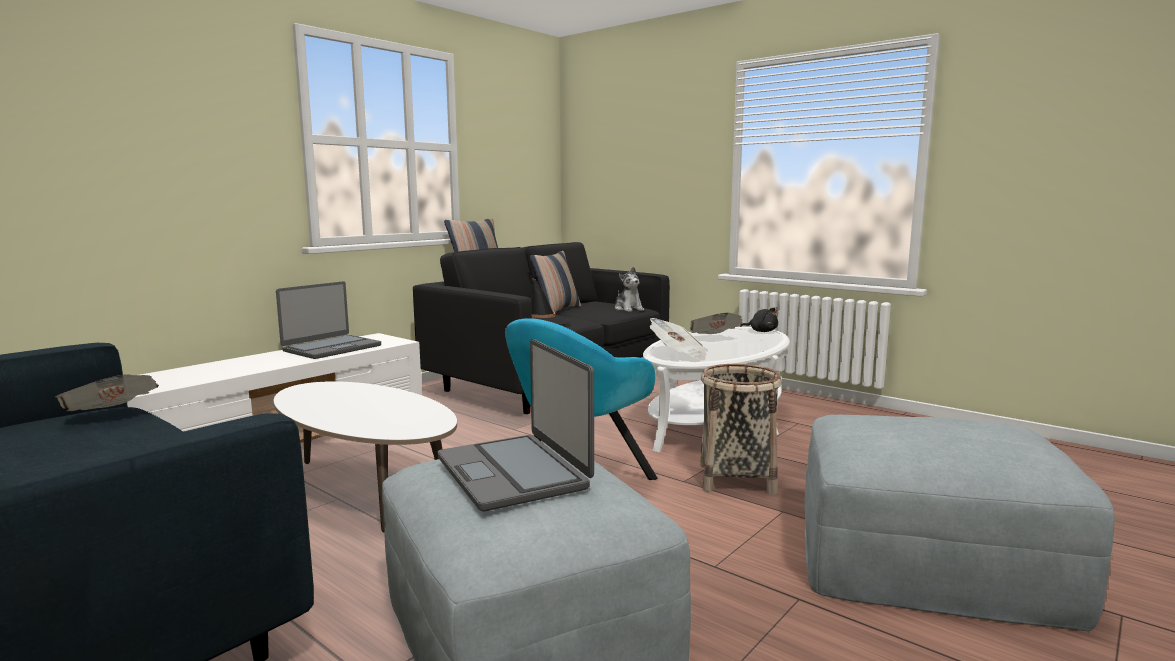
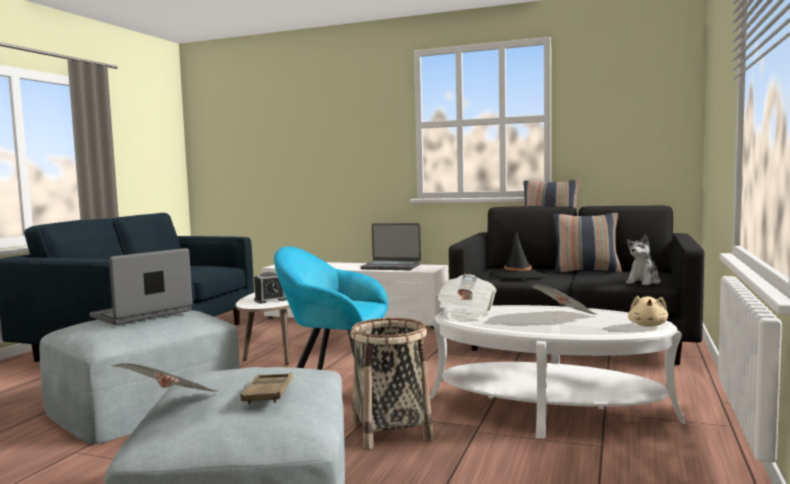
camera: 70 degrees right, 5 degrees down
newspaper [55,375,159,411] -> newspaper moved to [112,363,216,392]
black plush toy [740,307,778,332] -> beige plush toy [628,296,668,327]
none -> brown tray [240,373,293,404]
none -> alarm clock [254,272,287,304]

